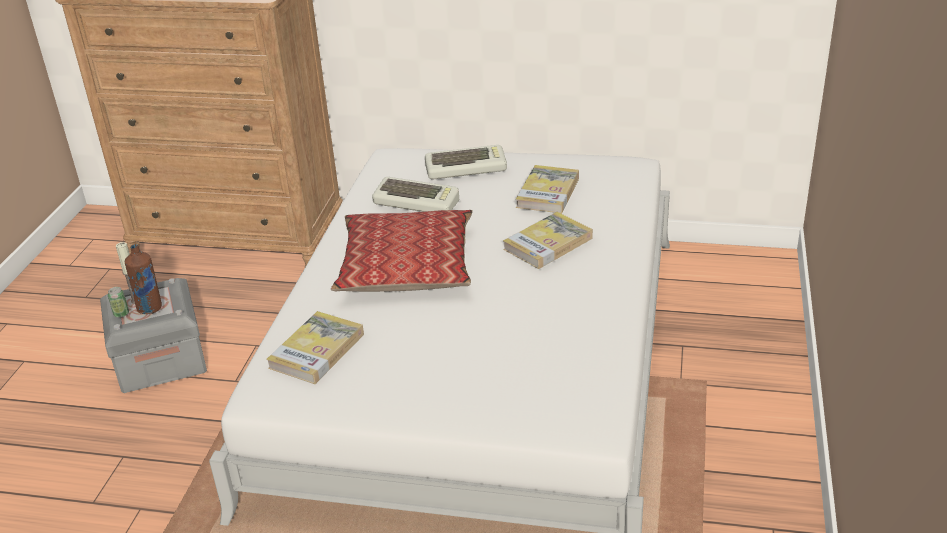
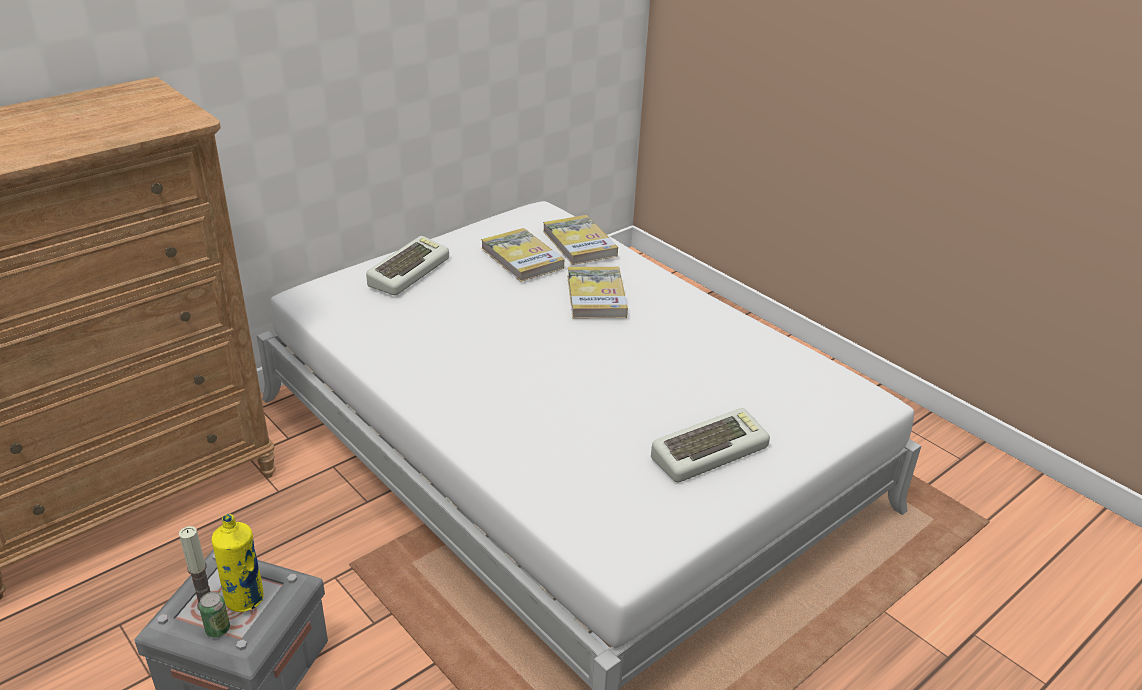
camera: 55 degrees left, 0 degrees up
brown bottle [125,244,162,314] -> yellow bottle [212,514,264,612]
book [266,311,364,384] -> book moved to [543,215,618,265]
pillow [331,210,473,292] -> none
keyboard [372,177,459,212] -> keyboard moved to [651,408,770,482]

